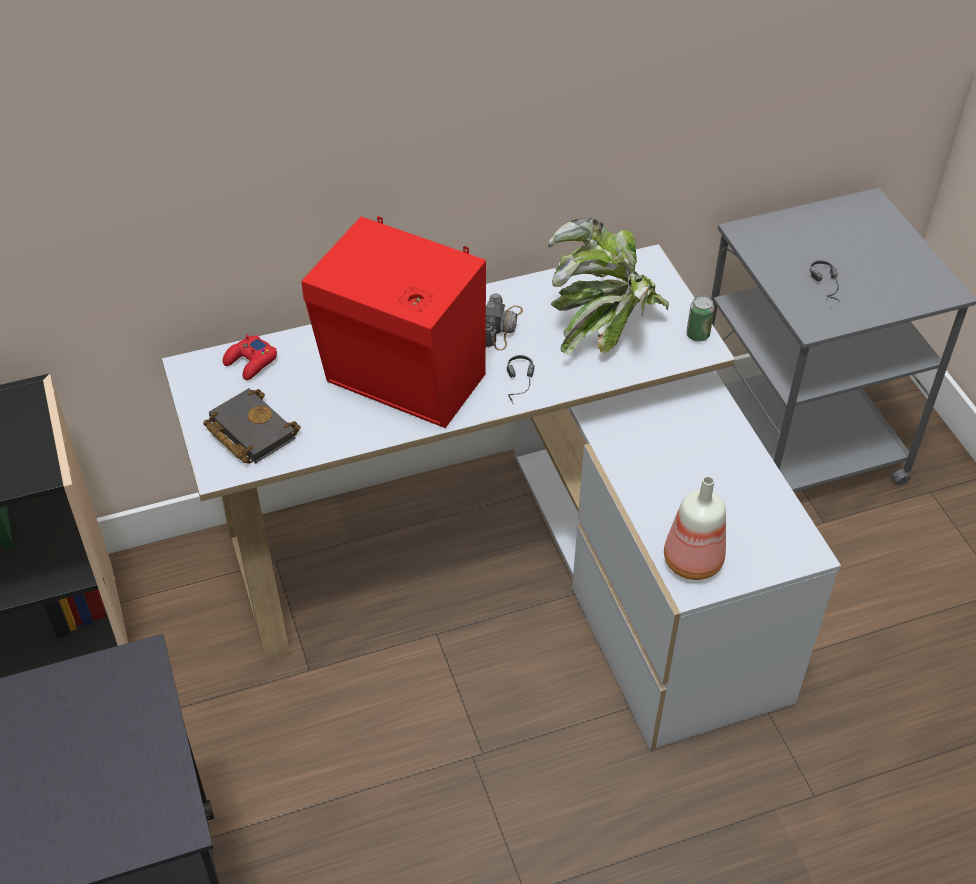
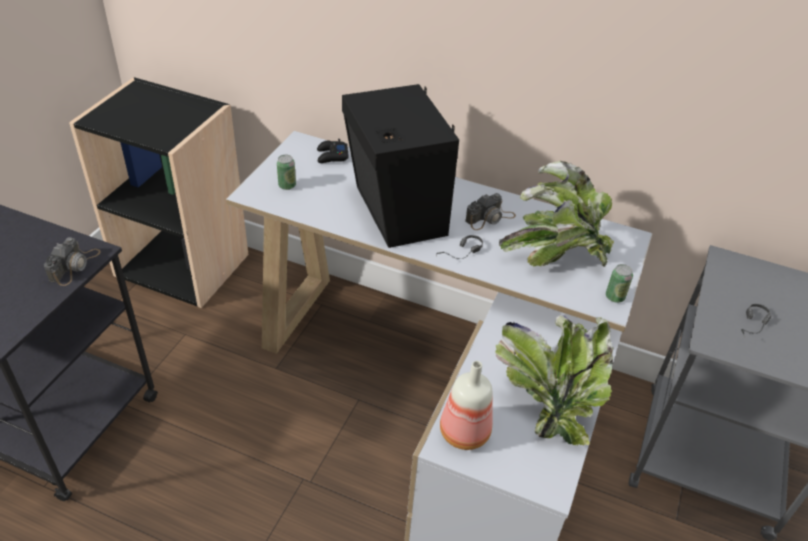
camera: 40 degrees right, 5 degrees down
black book [203,388,301,464] -> can [277,155,296,190]
red game controller [223,335,277,380] -> black game controller [317,139,349,163]
red speaker [301,216,486,428] -> black speaker [342,84,459,248]
none -> camera [44,237,101,286]
none -> potted plant [495,315,613,446]

